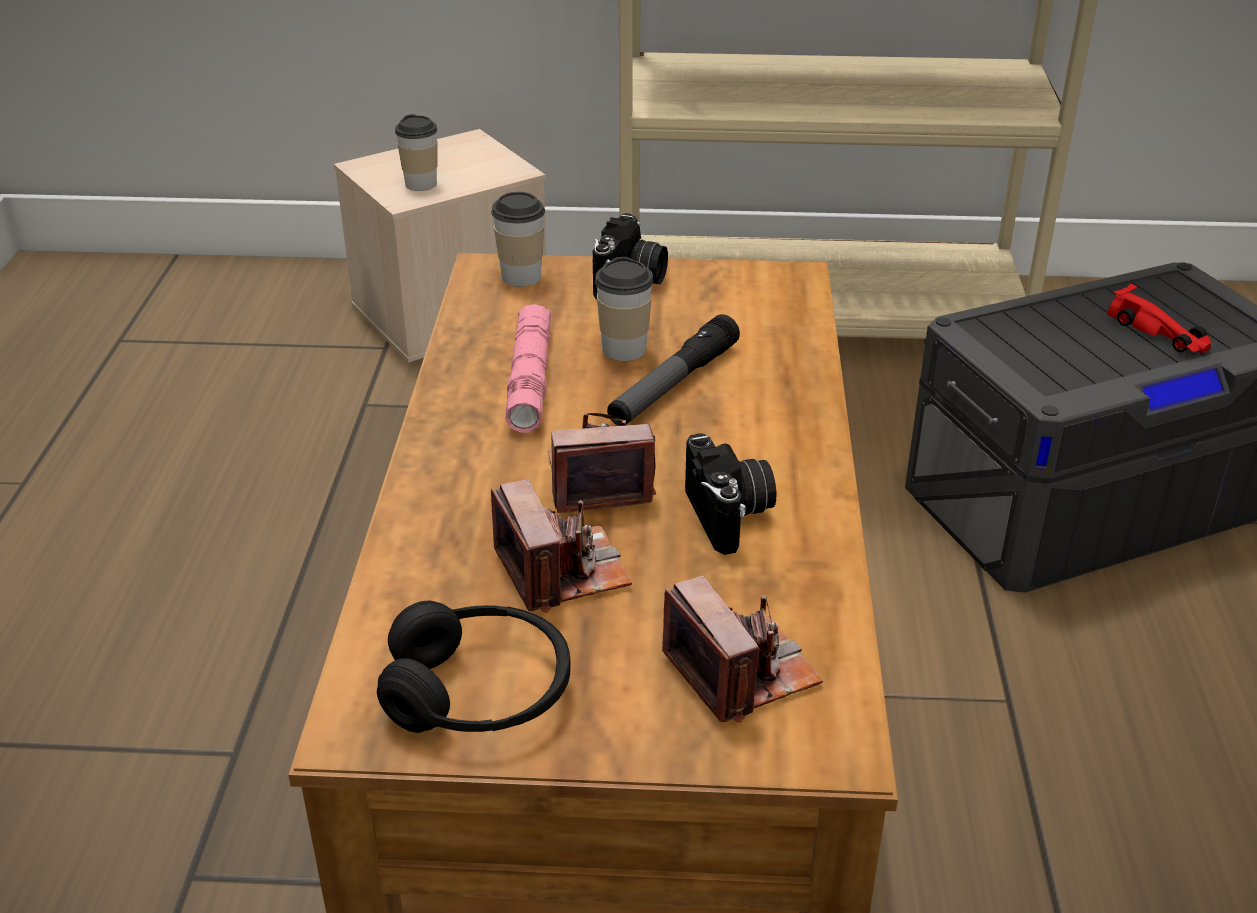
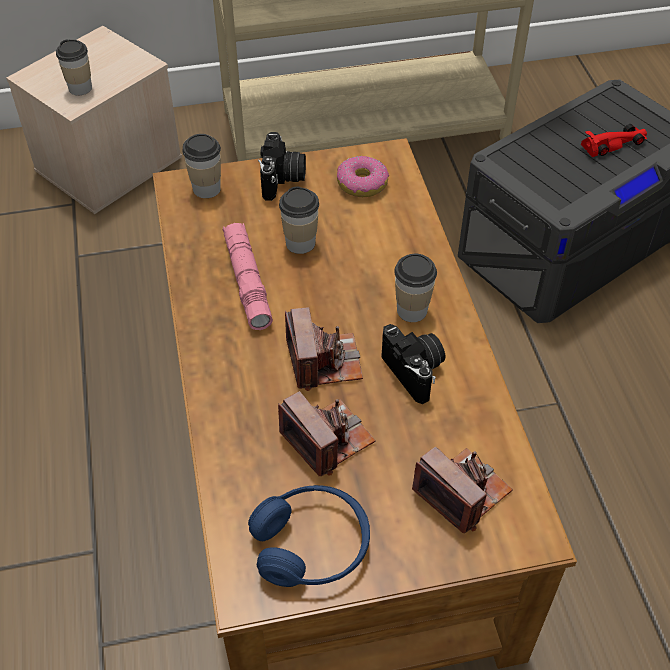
camera: 15 degrees left, 15 degrees up
black headphones [377,601,571,733] -> blue headphones [248,485,370,587]
camera [548,412,656,513] -> camera turned 105 degrees clockwise [285,307,363,391]
flashlight [607,314,740,426] -> none
red toy car [1107,284,1211,354] -> red toy car turned 60 degrees counterclockwise [581,124,647,157]
none -> donut [337,156,389,197]
none -> cup [394,254,437,322]

